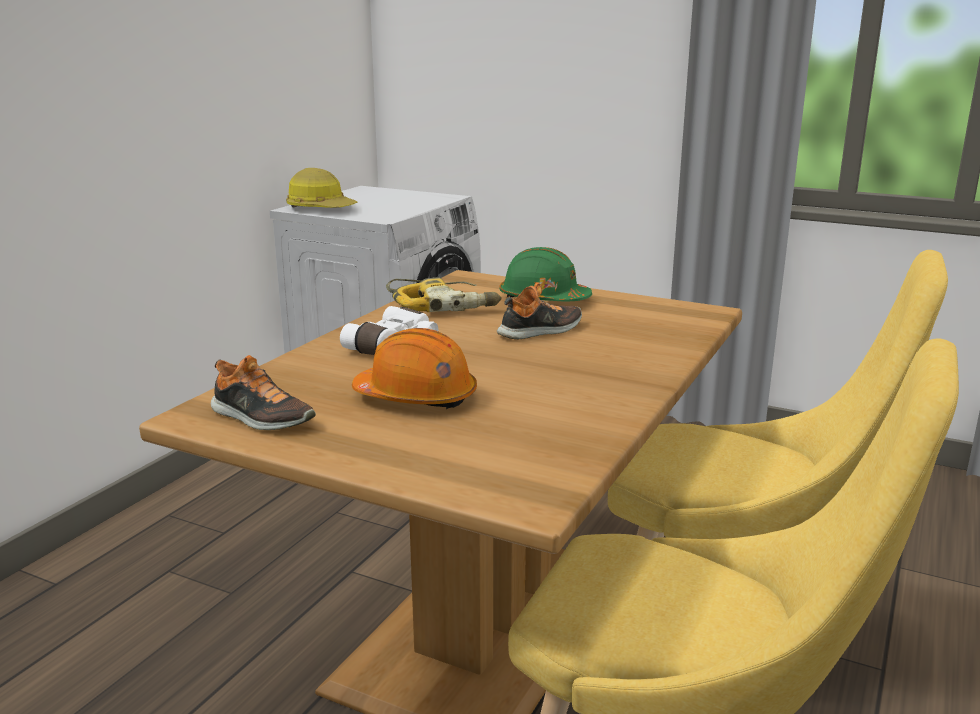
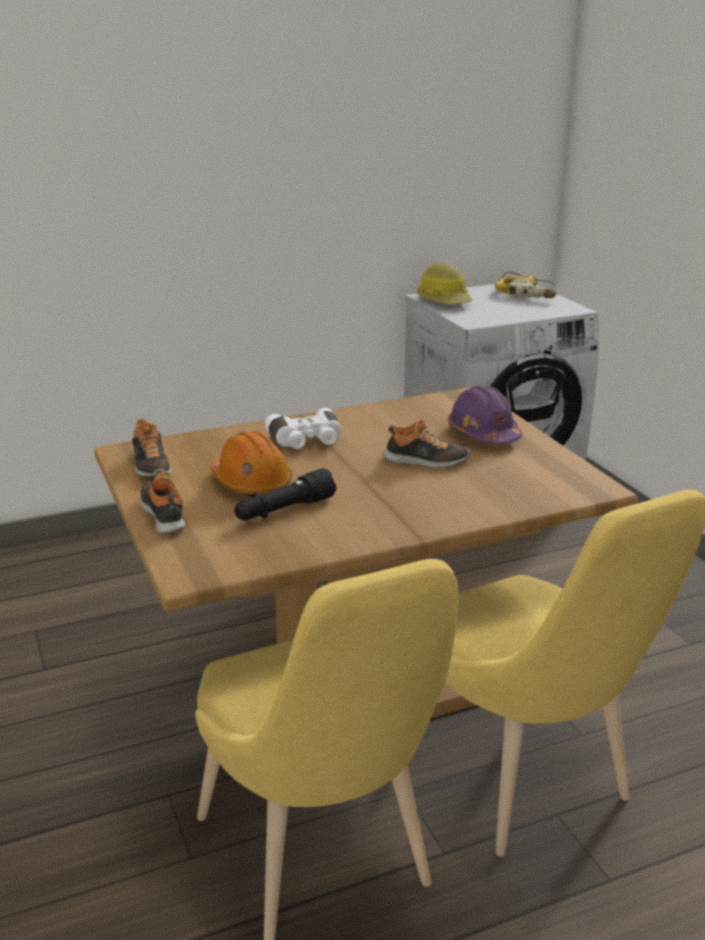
camera: 40 degrees right, 5 degrees up
power drill [386,277,502,312] -> power drill moved to [495,272,557,298]
green hard hat [499,247,592,301] -> purple hard hat [448,386,522,444]
none -> shoe [139,471,185,534]
none -> black flashlight [234,468,336,521]

